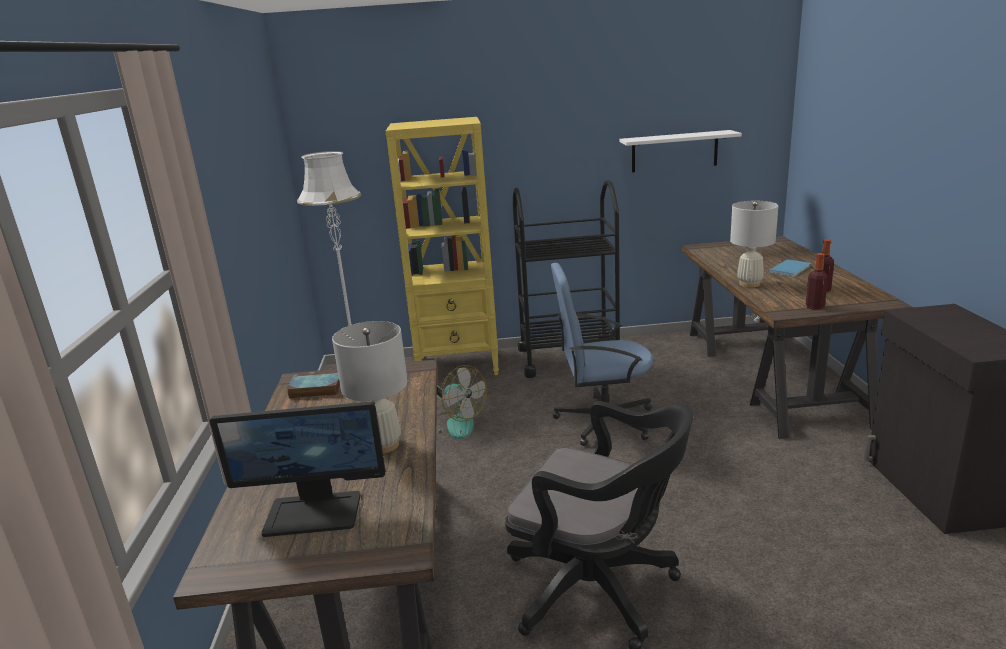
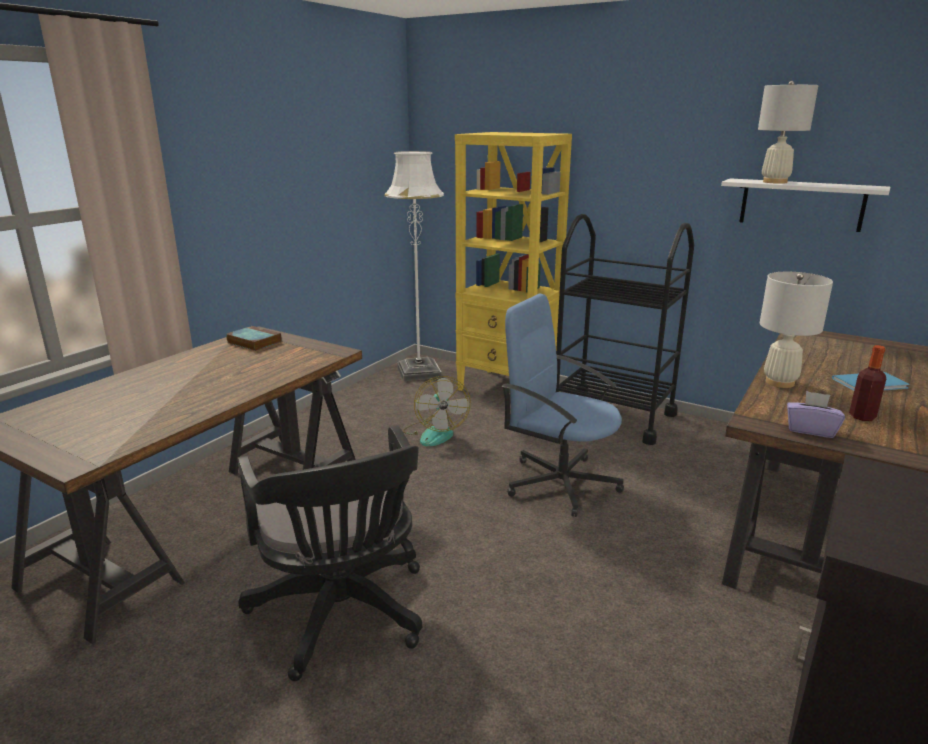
camera: 35 degrees right, 0 degrees up
monitor [210,402,385,537] -> none
white table lamp [332,321,408,454] -> white table lamp moved to [758,81,818,184]
bottle [806,253,828,309] -> purple tissue box [787,391,845,438]

